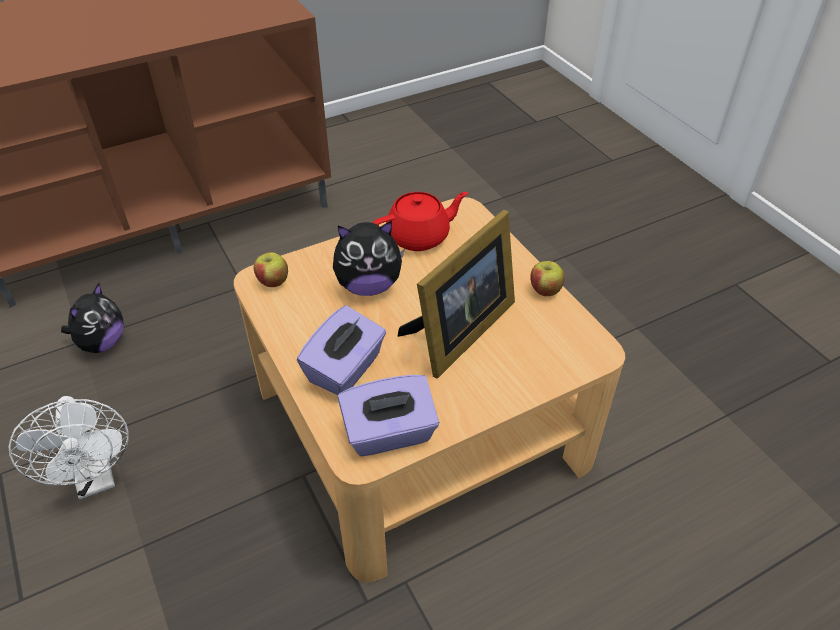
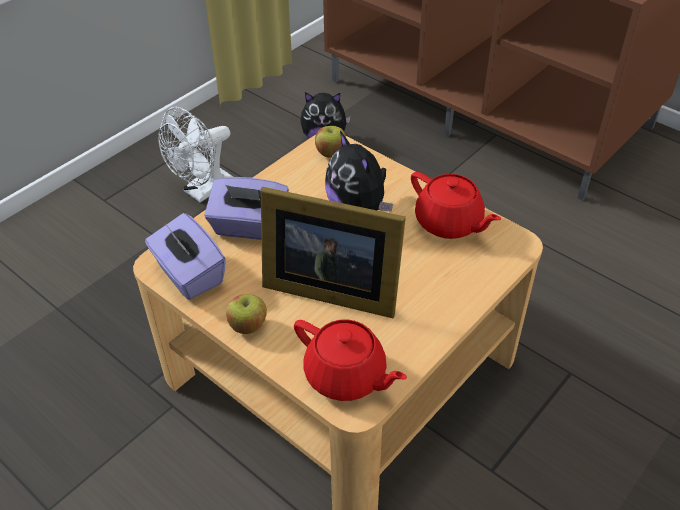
camera: 70 degrees right, 0 degrees up
apple [530,261,565,296] -> apple moved to [226,294,267,334]
none -> red teapot [294,319,407,401]

